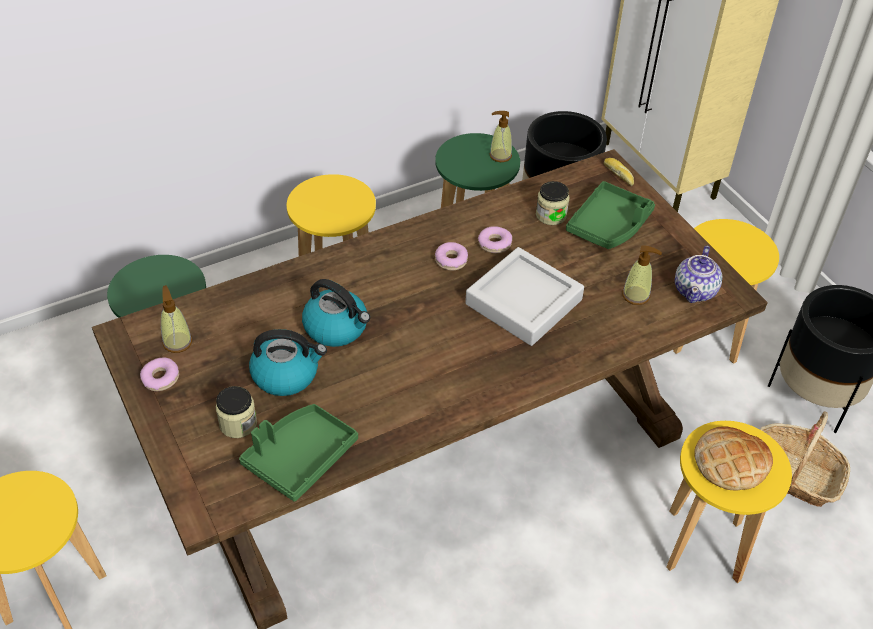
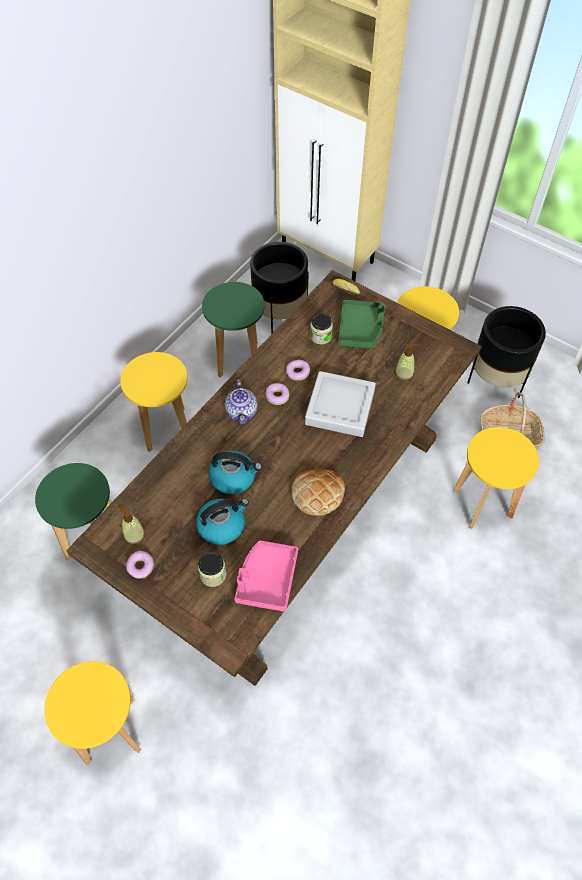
camera: 25 degrees left, 10 degrees up
green tray [239,404,358,502] -> pink tray [234,541,298,612]
soap dispenser [490,111,512,162] -> none
teapot [675,245,722,303] -> teapot moved to [225,379,257,424]
bread [694,426,773,491] -> bread moved to [291,469,345,516]

